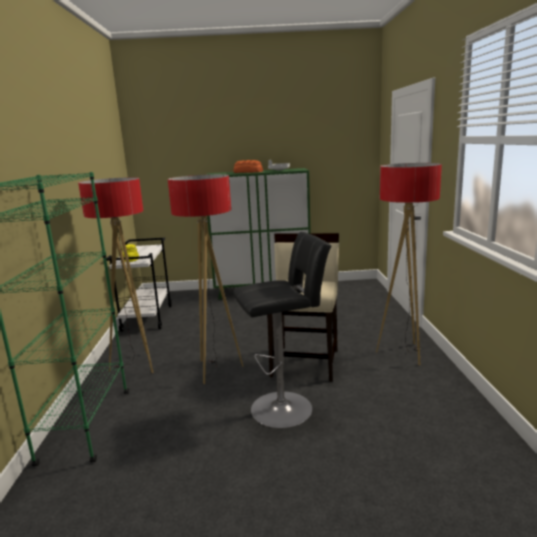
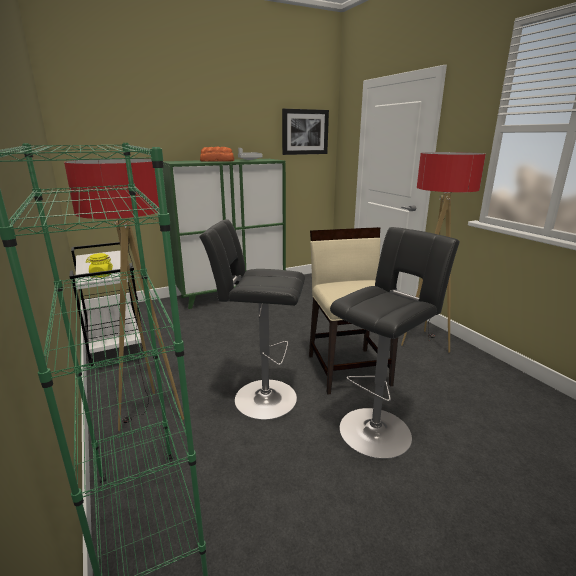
camera: 25 degrees left, 5 degrees up
floor lamp [168,174,243,384] -> black stool [199,219,305,420]
none -> picture [282,109,329,155]

